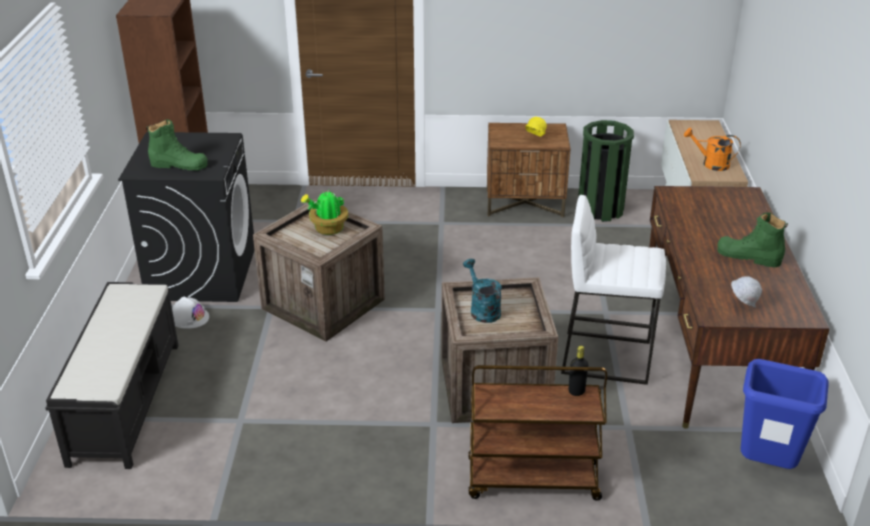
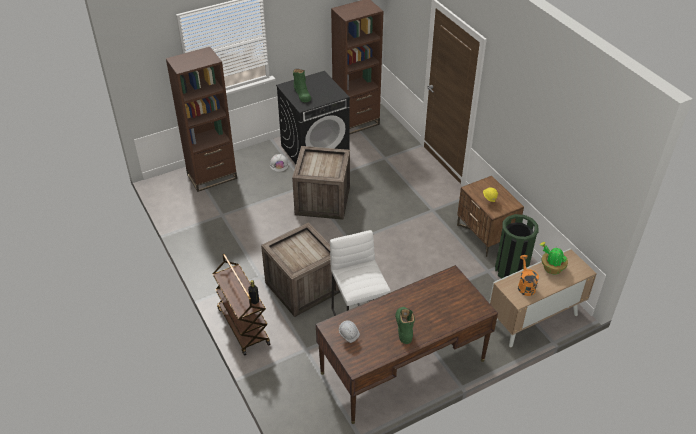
camera: 60 degrees right, 10 degrees up
black bench [45,282,178,469] -> brown bookcase [166,47,237,192]
potted plant [301,190,348,235] -> potted plant moved to [540,242,568,274]
turquoise watering can [463,259,502,323] -> none
blue trash can [741,359,829,469] -> none

